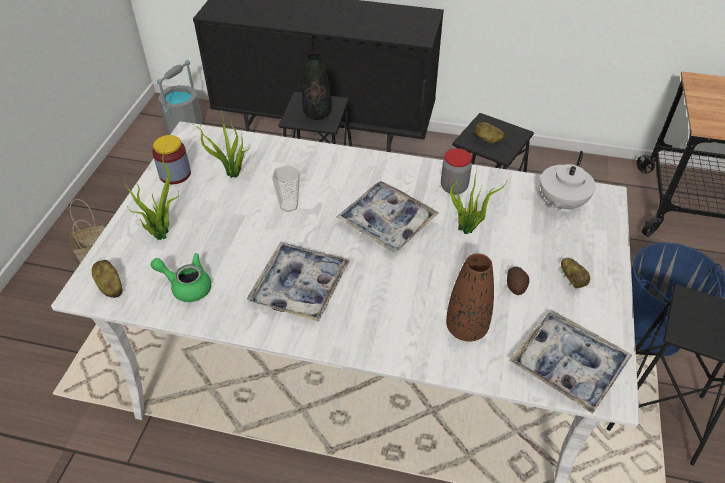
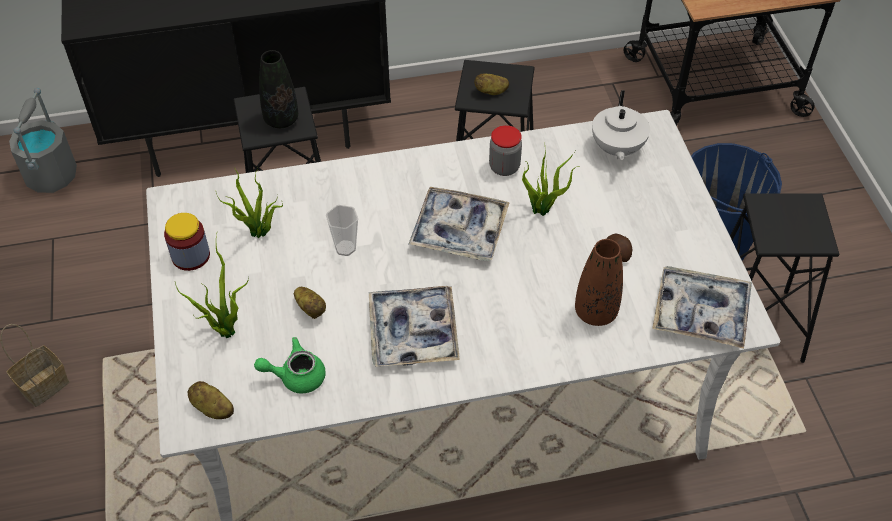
camera: 25 degrees left, 5 degrees up
potato [561,258,590,288] -> potato moved to [294,287,326,319]

